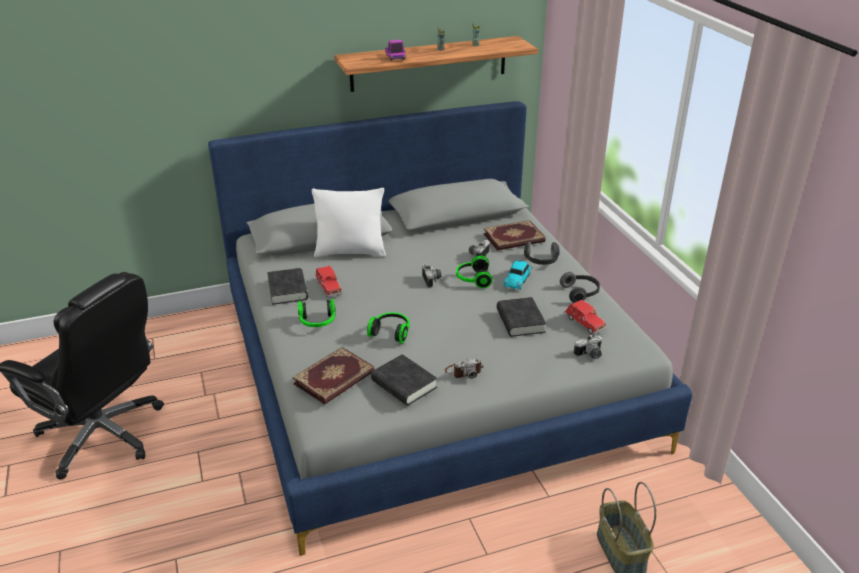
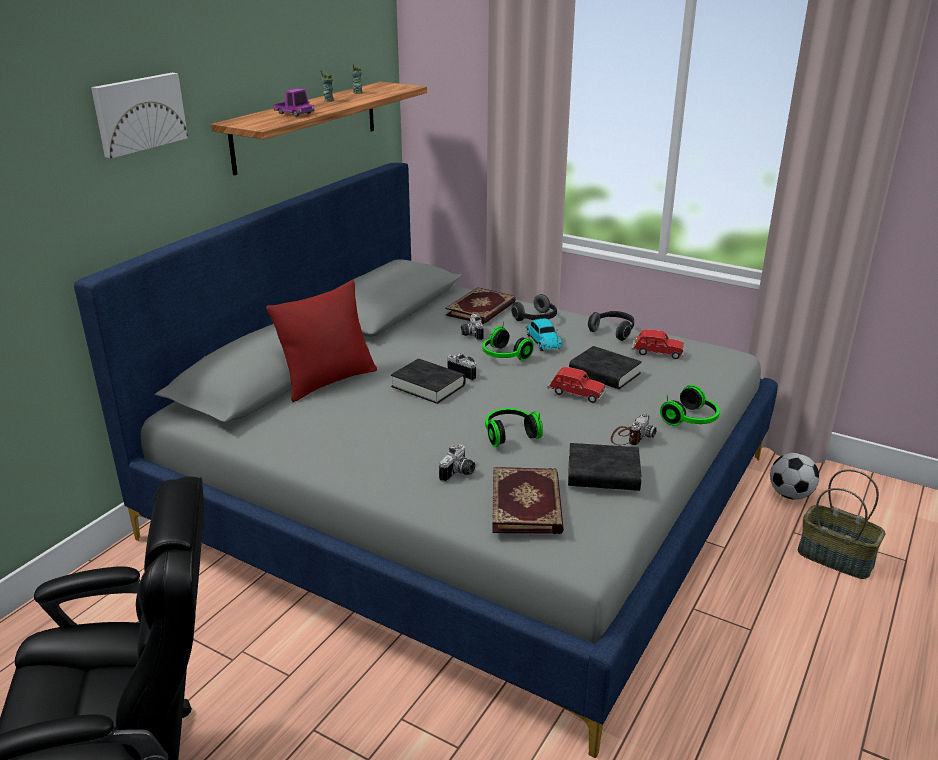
camera: 40 degrees left, 5 degrees down
black book [267,268,308,305] -> black book moved to [391,359,466,404]
headphones [298,297,336,327] -> headphones moved to [660,385,720,426]
white pillow [312,188,386,257] -> red pillow [266,280,377,402]
red toy car [315,266,342,297] -> red toy car moved to [547,367,606,403]
camera [574,334,602,359] -> camera moved to [439,445,475,482]
none -> picture [91,73,188,158]
none -> football [770,453,819,500]

